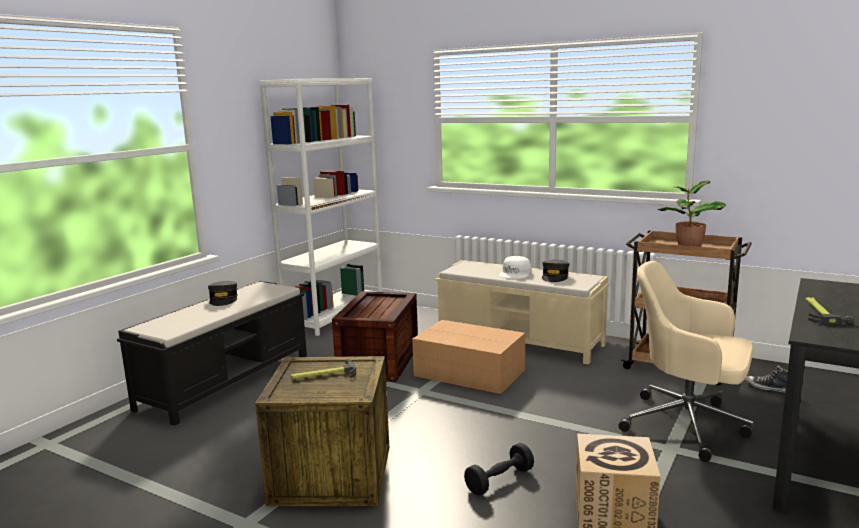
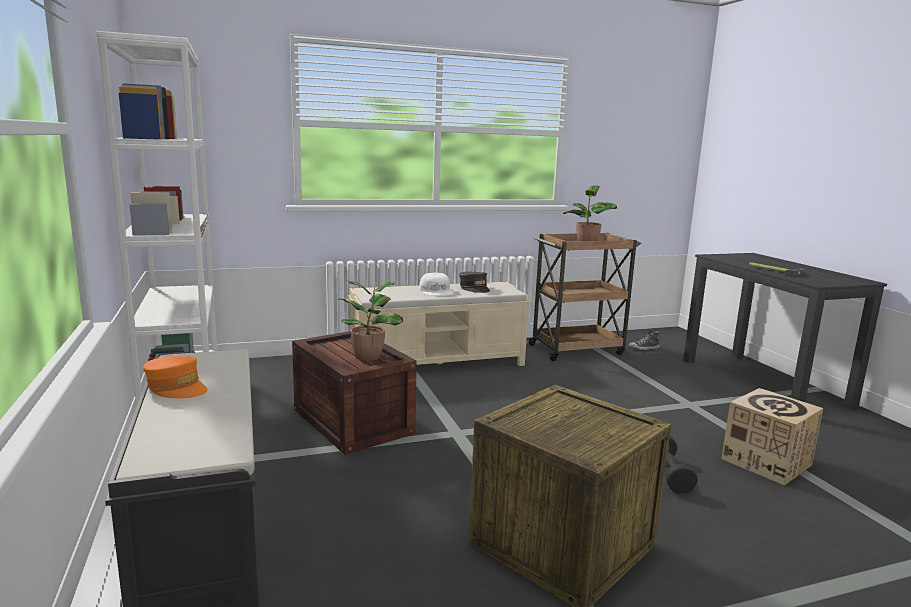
camera: 50 degrees left, 0 degrees up
grey cap [208,281,238,306] -> orange cap [143,356,207,398]
hammer [291,359,356,380] -> none
cardboard box [412,320,525,394] -> none
beige office chair [619,261,754,462] -> none
none -> potted plant [340,281,403,361]

